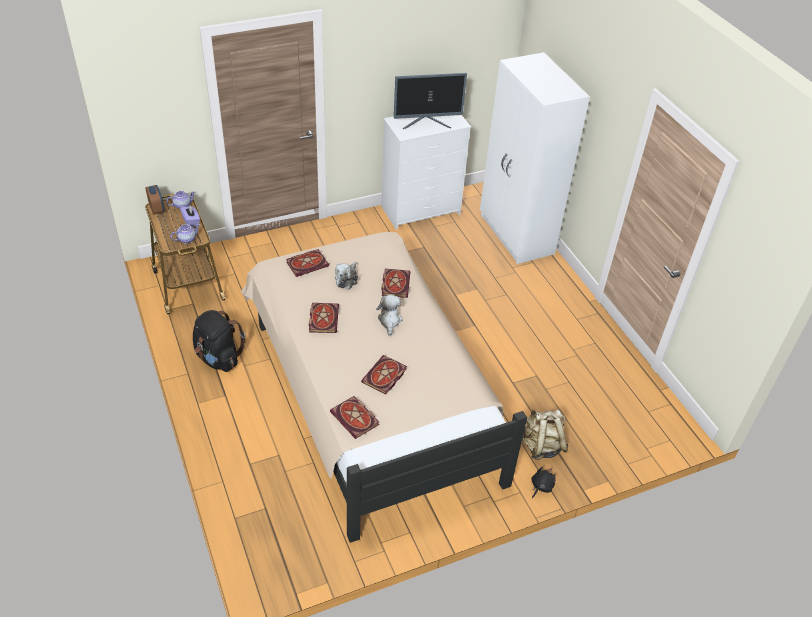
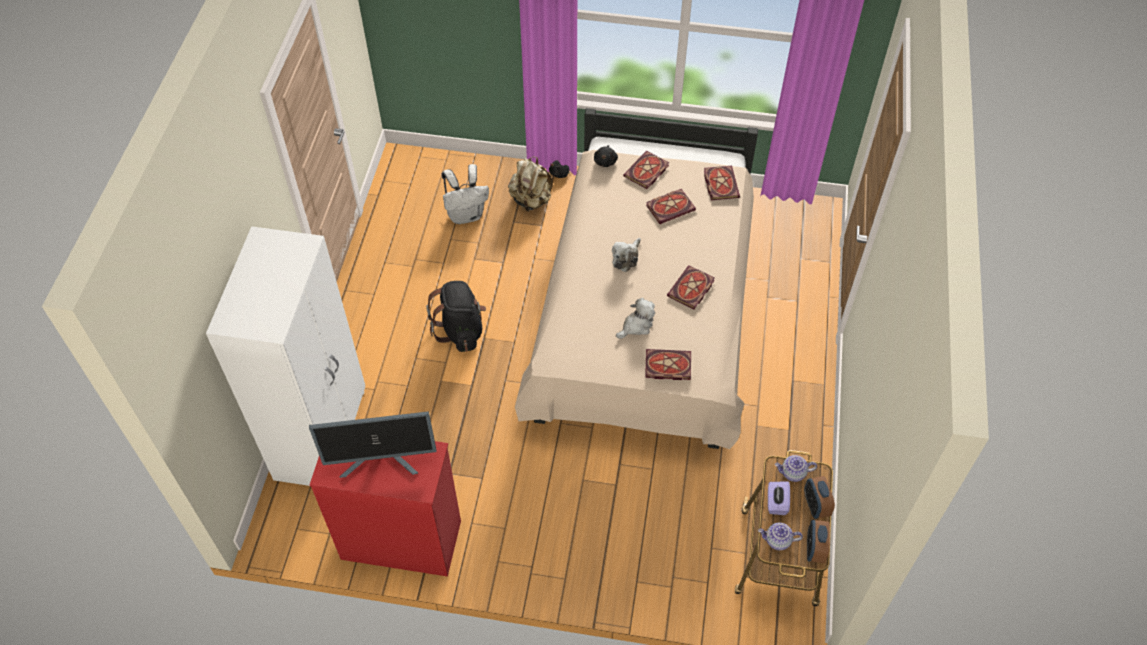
camera: 145 degrees left, 10 degrees up
black backpack [193,310,246,372] -> black backpack moved to [426,281,486,352]
white dresser [381,115,471,230] -> red dresser [310,441,461,577]
book [381,269,410,298] -> book moved to [623,151,669,189]
monitor [394,73,467,129] -> monitor turned 150 degrees clockwise [309,412,436,478]
none -> white backpack [442,164,489,224]
none -> black plush toy [594,145,618,167]
none -> alarm clock [804,476,835,519]

